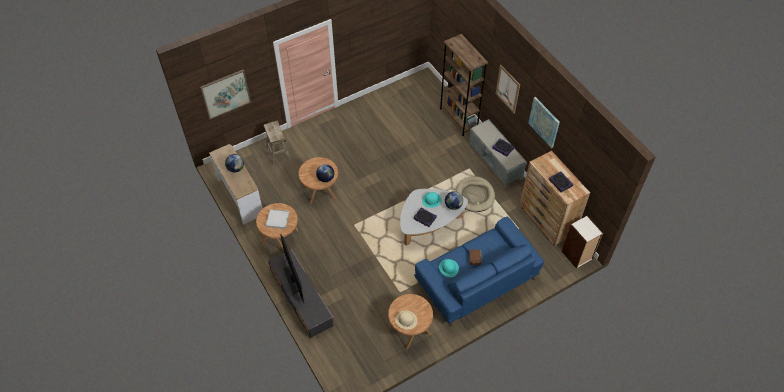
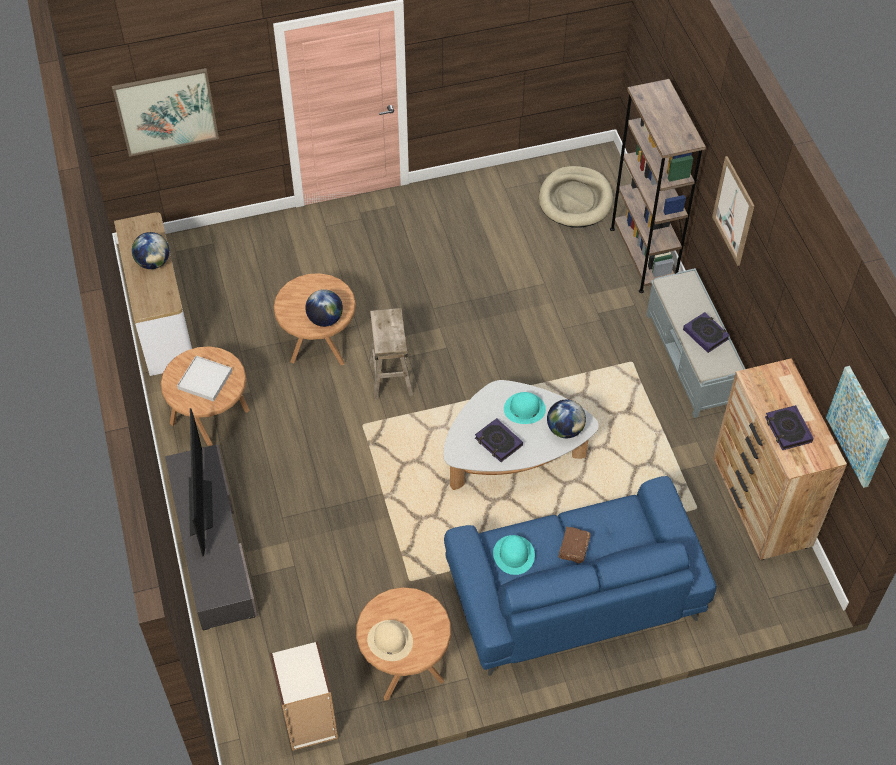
camera: 15 degrees right, 0 degrees up
beige stool [264,120,291,166] -> beige stool moved to [369,308,413,399]
beige dog bed [456,176,495,212] -> beige dog bed moved to [539,166,613,228]
picture [528,97,560,148] -> picture moved to [826,366,890,488]
bookcase [562,215,603,269] -> bookcase moved to [270,641,338,751]

